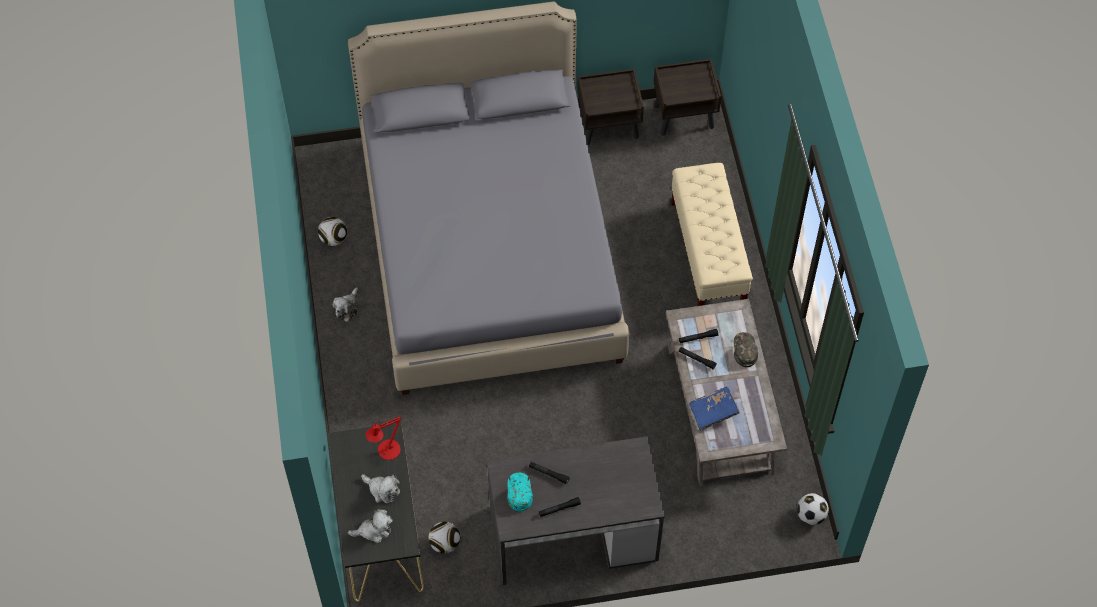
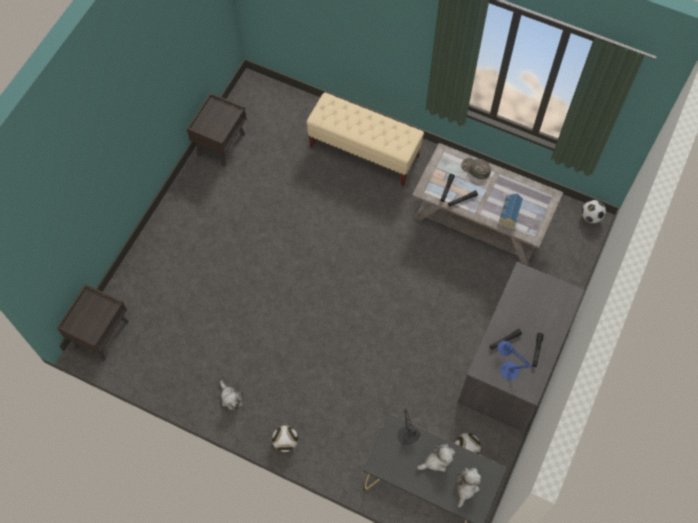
camera: 55 degrees left, 5 degrees up
football [318,217,347,246] -> football moved to [272,425,298,452]
grey bed [348,1,629,395] -> none
red table lamp [365,417,401,460] -> black table lamp [397,409,421,446]
turquoise cap [507,473,533,511] -> blue table lamp [498,341,531,380]
brown nightstand [654,59,721,136] -> brown nightstand moved to [57,284,129,361]
blue book [689,386,739,431] -> toy house [498,194,523,230]

